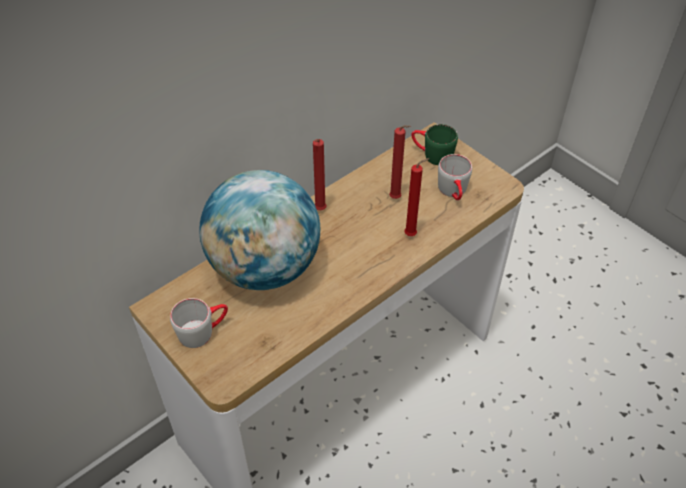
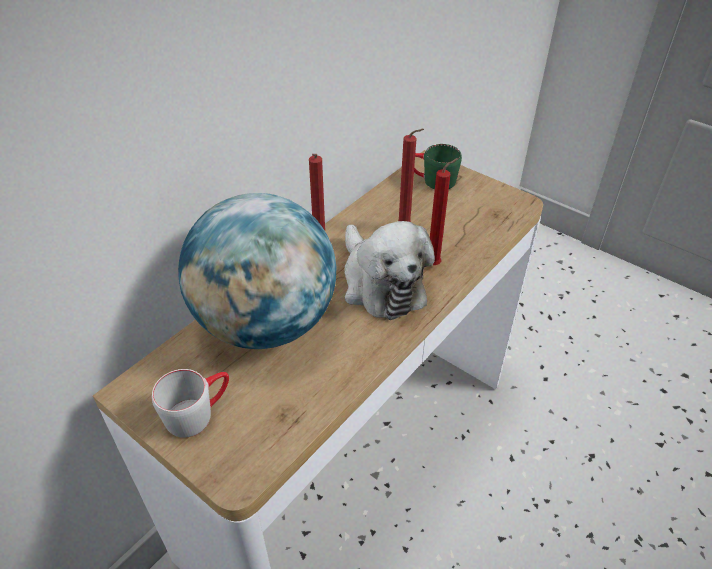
camera: 10 degrees left, 5 degrees down
grey mug [438,154,472,200] -> none
none -> plush toy [344,221,435,320]

